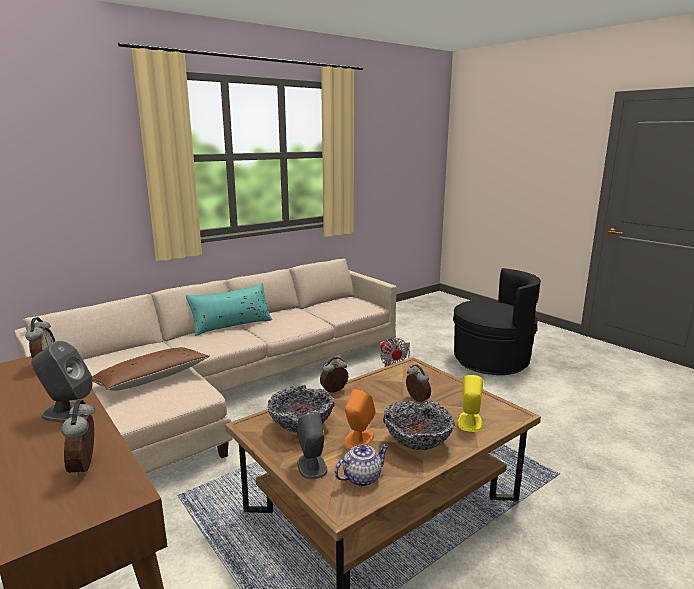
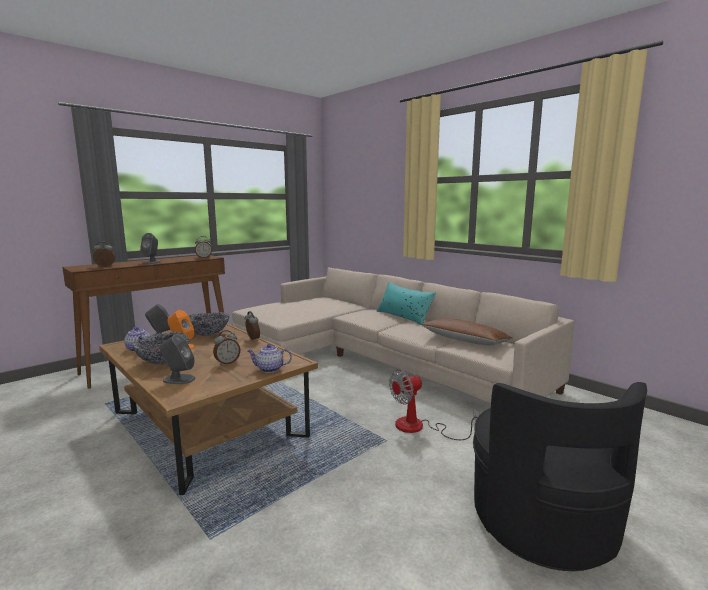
camera: 85 degrees right, 5 degrees down
brown pillow [92,347,210,391] -> brown pillow moved to [420,318,512,345]
yellow speaker [458,375,484,432] -> grey speaker [160,335,195,384]
none -> teapot [248,344,292,373]

